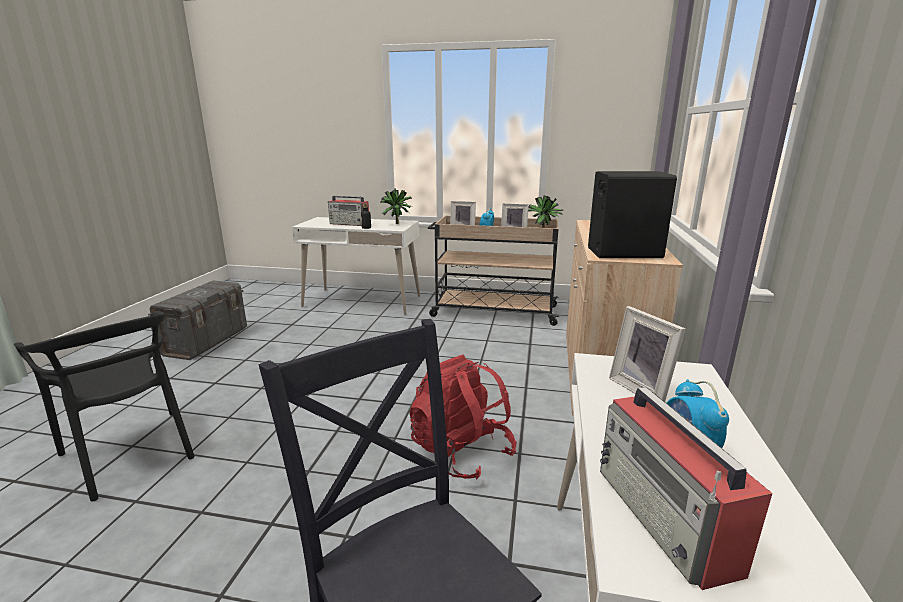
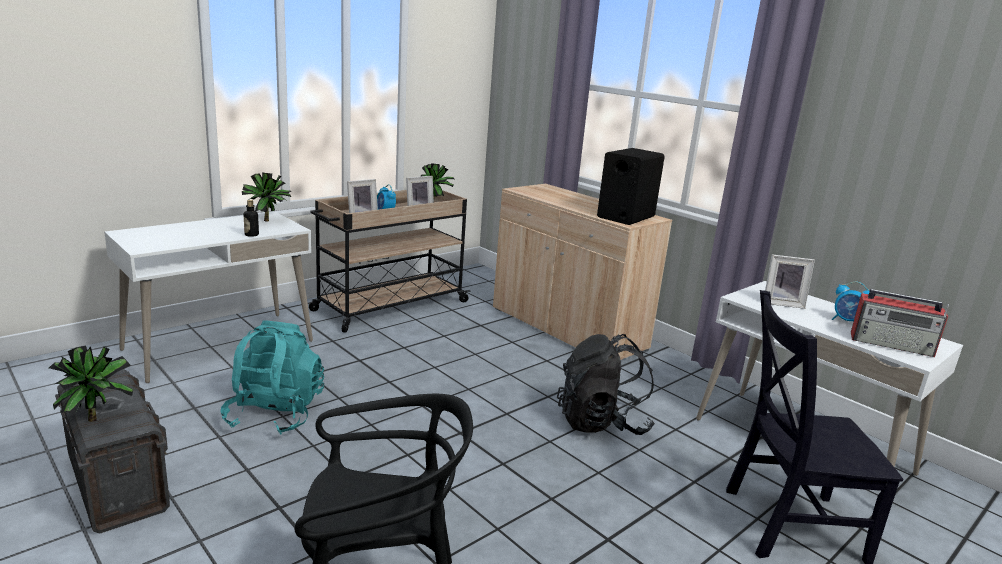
camera: 55 degrees left, 0 degrees up
radio [328,196,369,226] -> none
red backpack [409,355,517,479] -> black backpack [557,334,655,435]
none -> potted plant [49,346,133,422]
none -> turquoise backpack [221,320,324,435]

